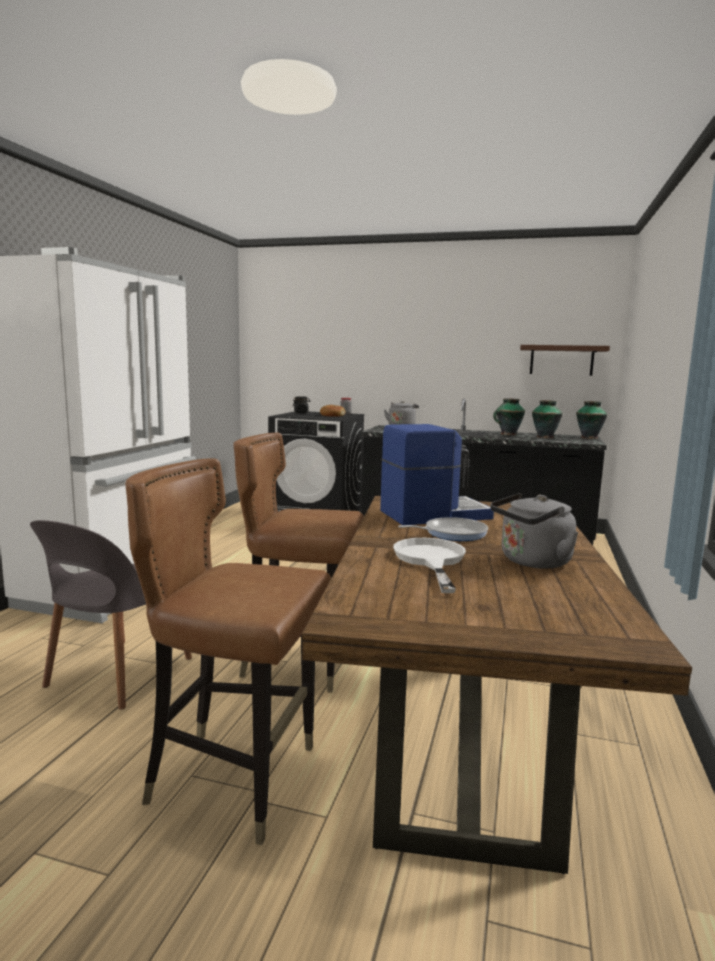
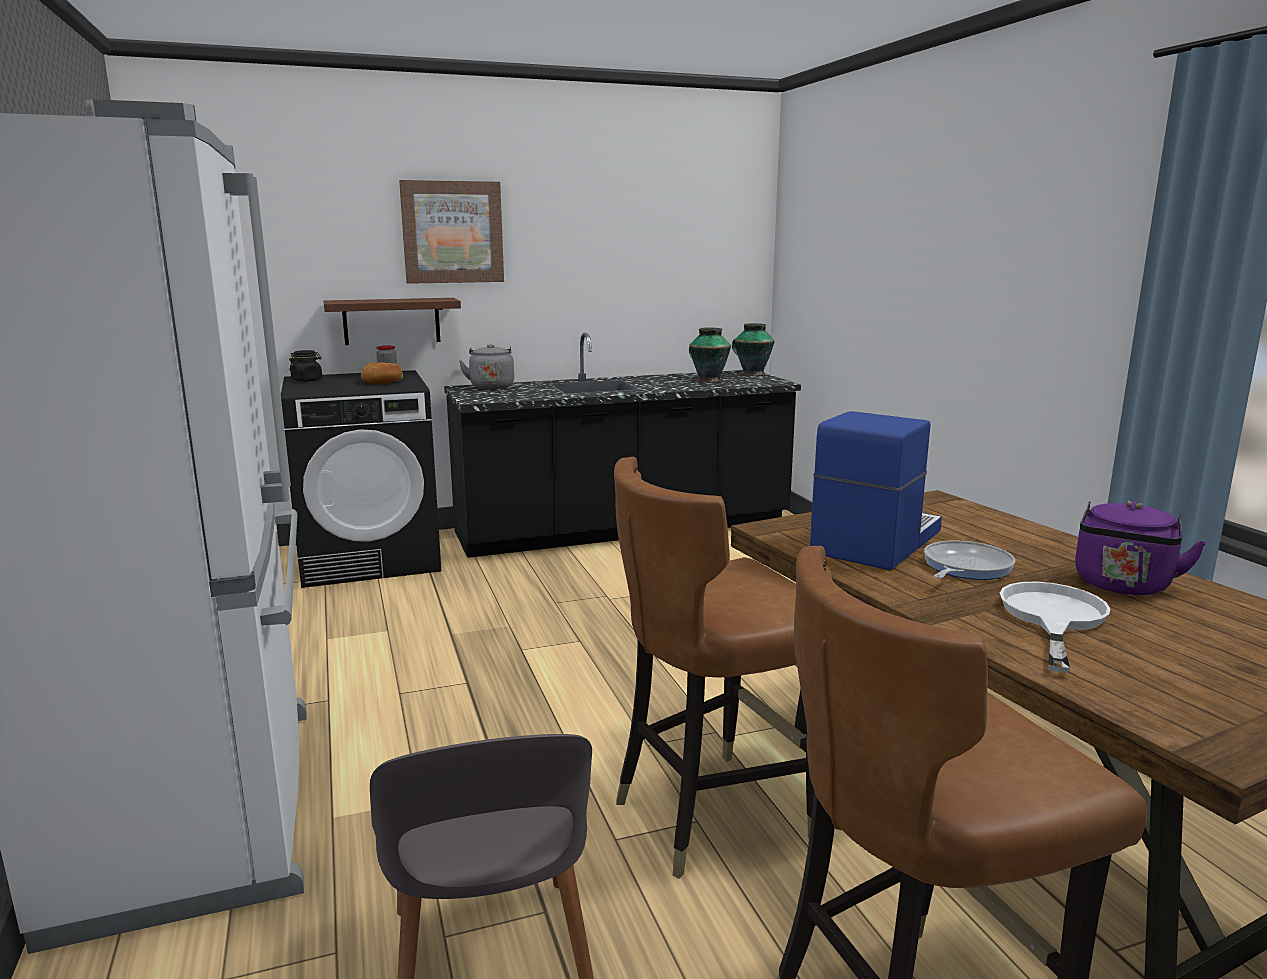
camera: 35 degrees left, 5 degrees up
white frying pan [393,538,466,593] -> white frying pan turned 60 degrees clockwise [1000,582,1111,673]
grey kettle [490,493,579,569] -> purple kettle [1075,501,1207,595]
vase [493,398,525,435] -> none
brown shelf [520,345,610,376] -> brown shelf moved to [323,298,461,345]
none -> picture [399,180,504,284]

